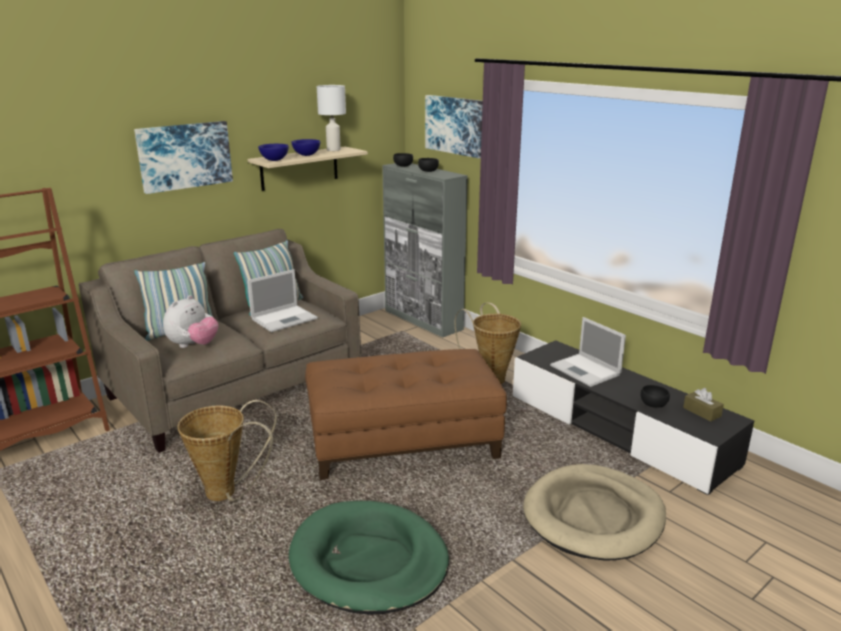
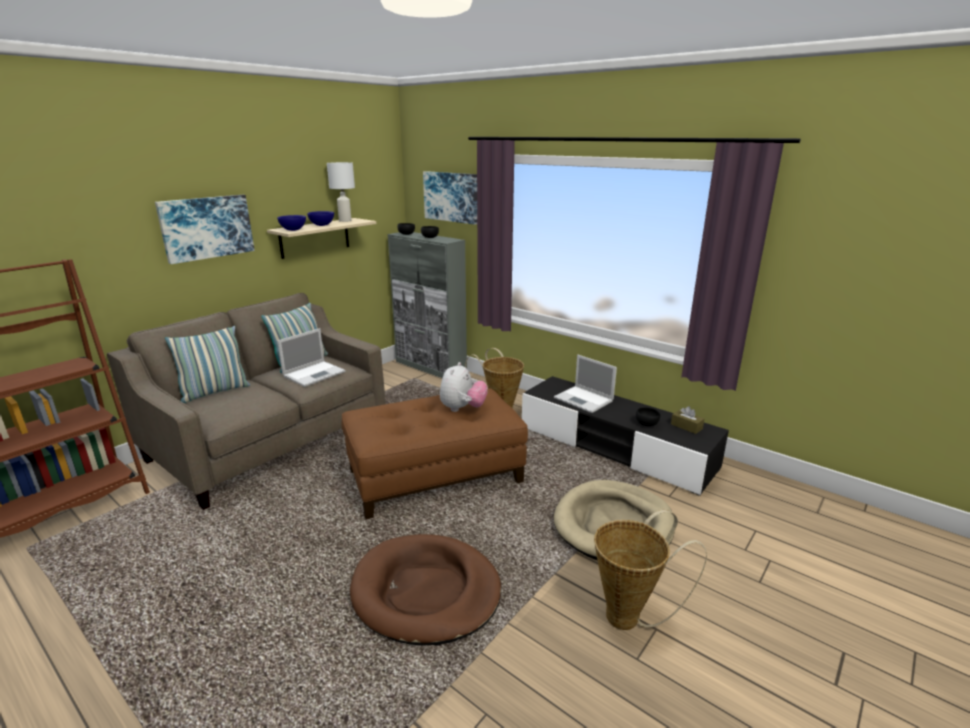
camera: 10 degrees left, 0 degrees up
plush toy [163,295,218,348] -> plush toy moved to [440,362,488,412]
basket [178,400,276,501] -> basket moved to [594,510,707,630]
green dog bed [289,501,449,615] -> brown dog bed [350,534,501,646]

